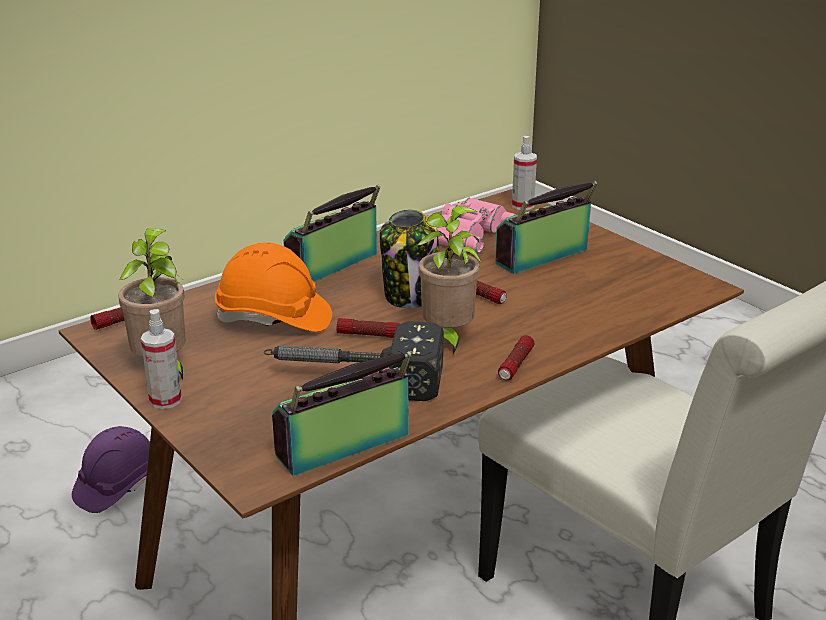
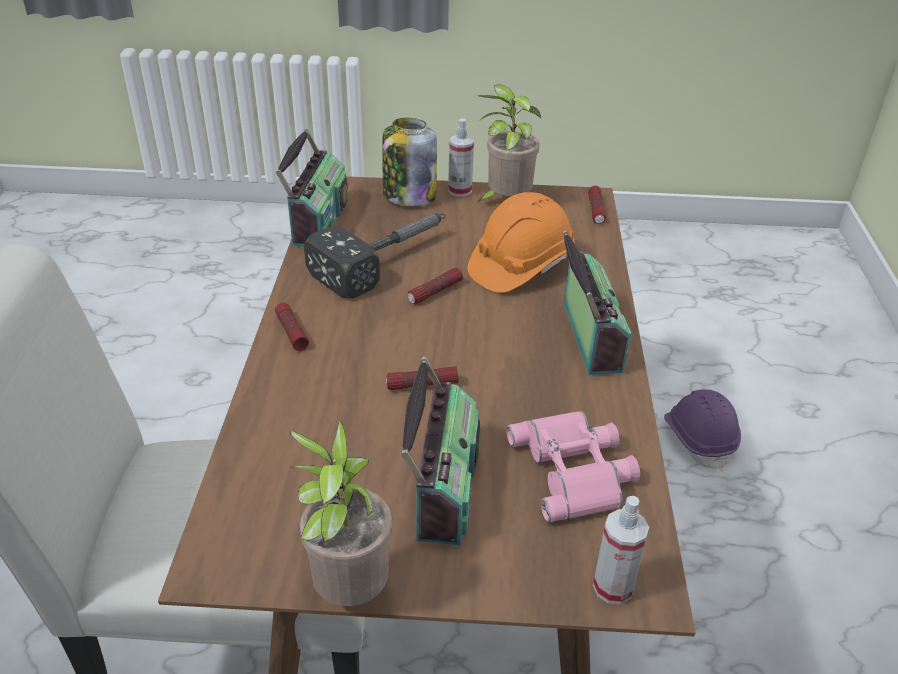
camera: 130 degrees right, 10 degrees up
jar [380,210,439,308] -> jar moved to [382,118,437,206]
potted plant [417,206,482,355] -> potted plant moved to [290,419,392,606]

